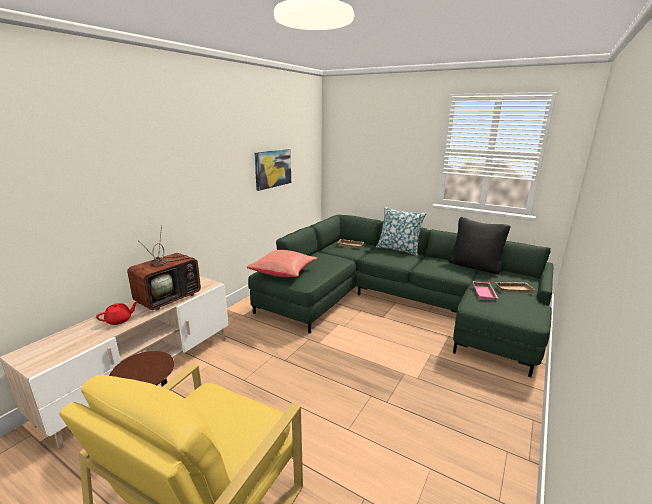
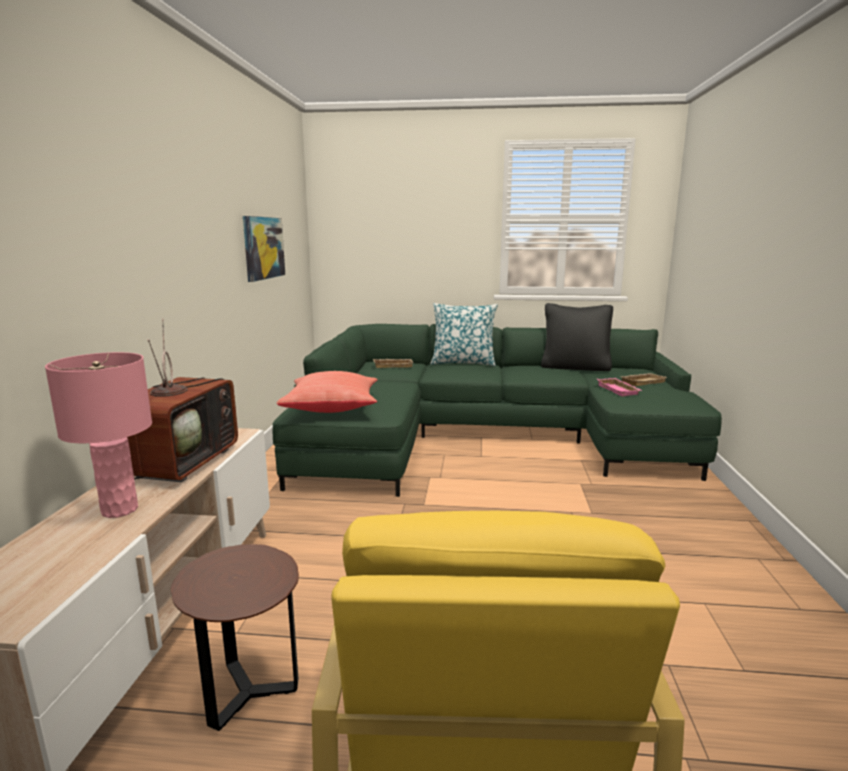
camera: 25 degrees left, 5 degrees down
red teapot [96,301,138,325] -> pink table lamp [45,352,152,518]

